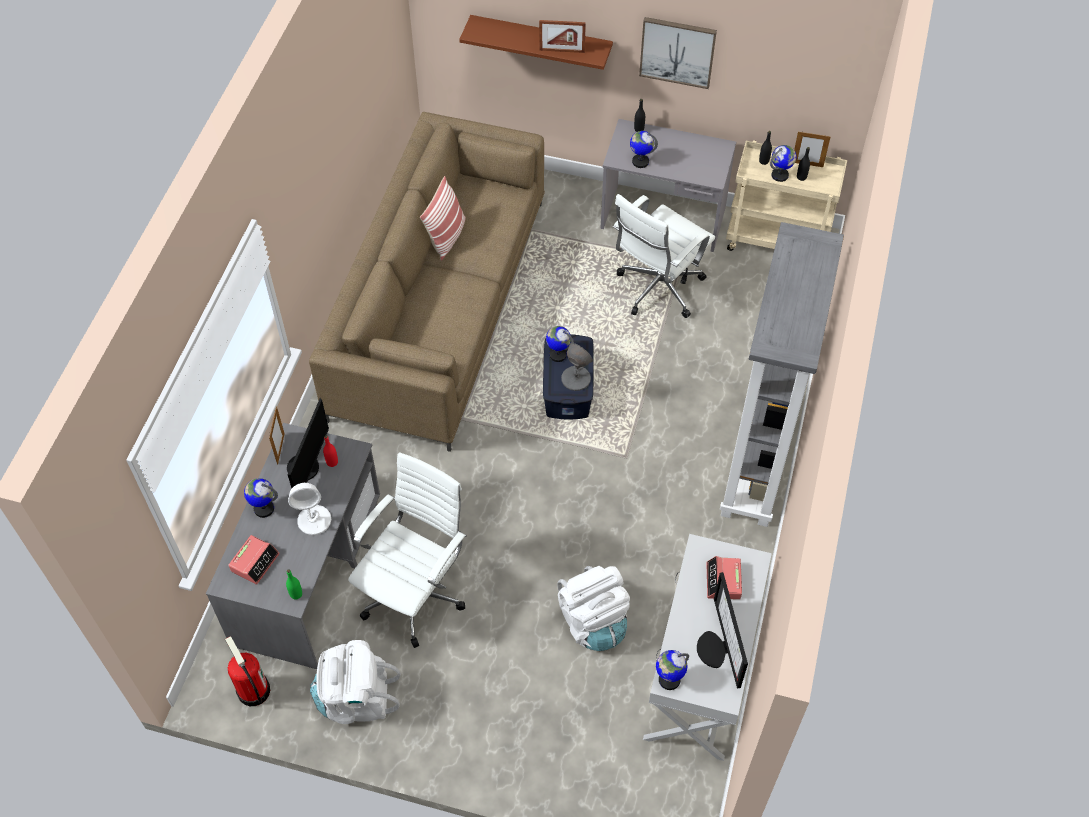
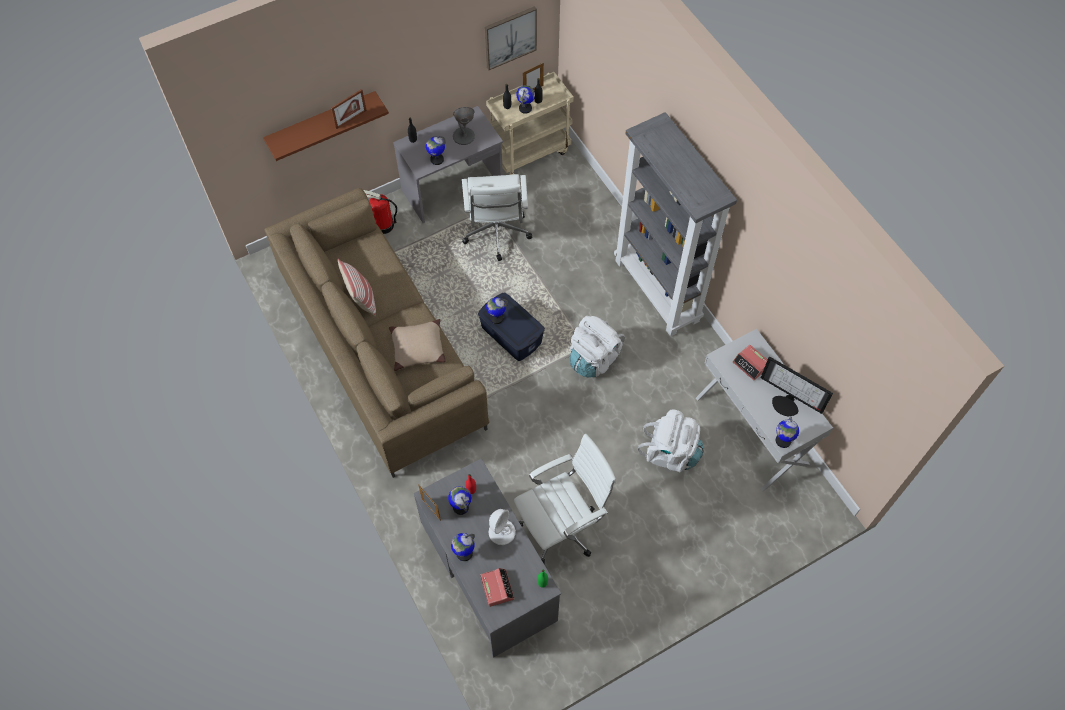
camera: 45 degrees left, 5 degrees up
fire extinguisher [225,636,270,706] -> fire extinguisher moved to [364,190,397,234]
monitor [287,398,329,488] -> globe [448,486,471,515]
white backpack [310,640,401,724] -> white backpack moved to [570,316,625,378]
white office chair [348,452,467,648] -> white office chair turned 75 degrees clockwise [514,434,616,565]
grey table lamp [561,343,593,391] -> grey table lamp moved to [453,107,475,145]
picture [639,17,717,89] -> picture moved to [485,6,537,70]
none -> beige pillow [389,319,446,371]

